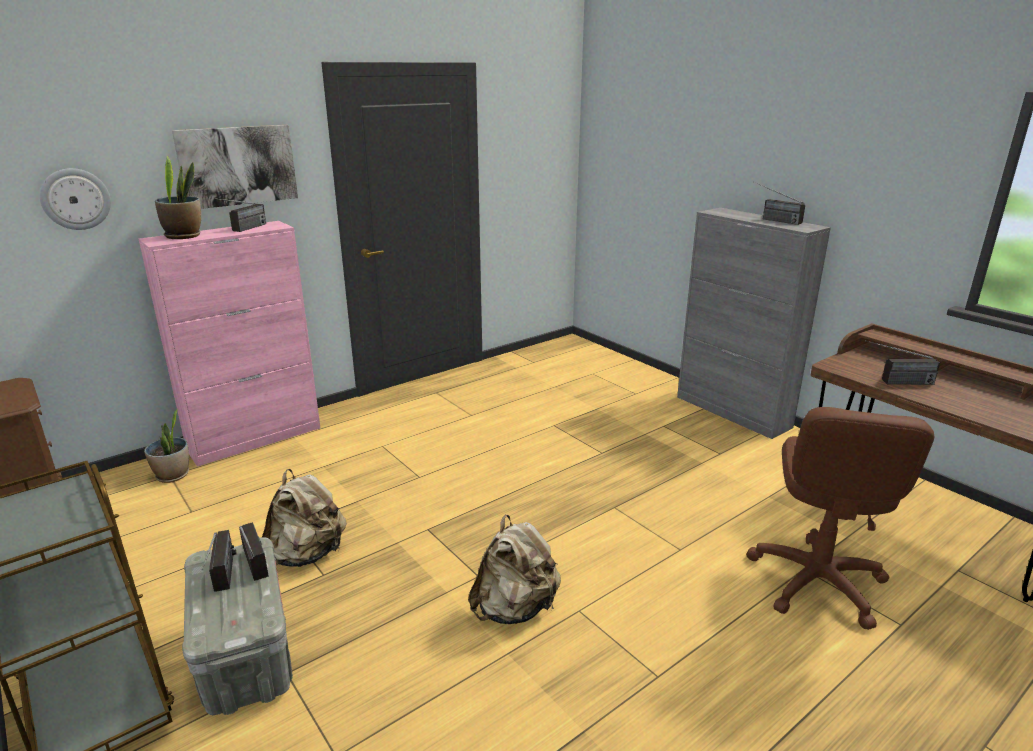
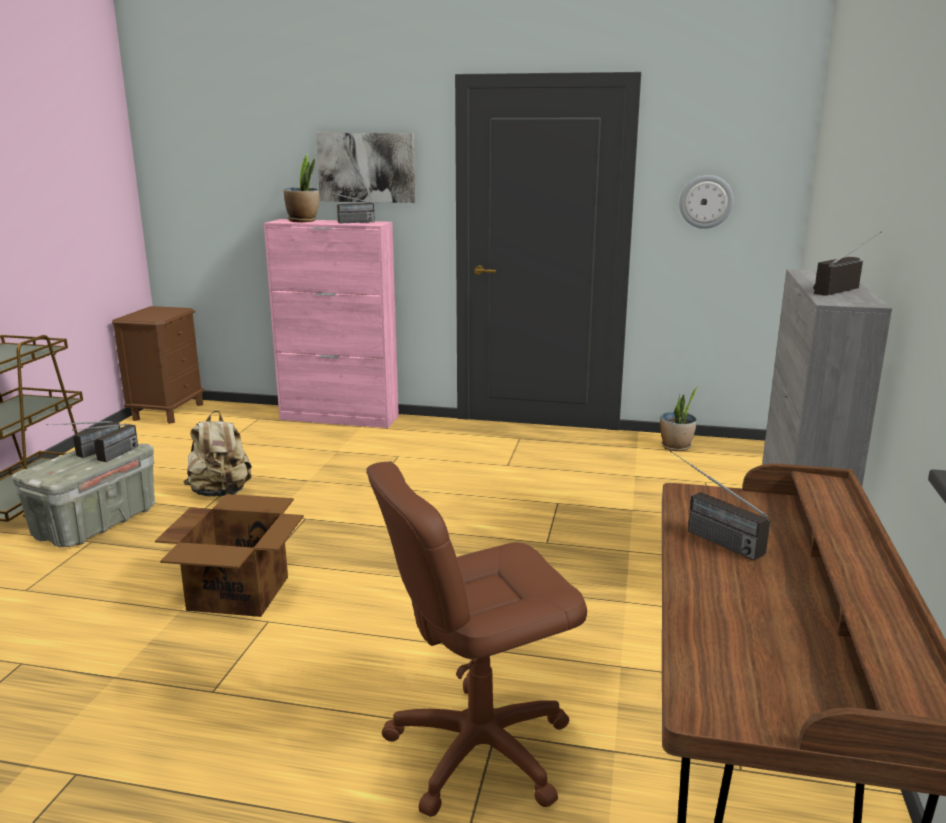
camera: 50 degrees right, 5 degrees down
wall clock [40,168,111,230] -> wall clock moved to [679,175,734,229]
potted plant [144,409,189,483] -> potted plant moved to [660,386,699,451]
beige backpack [468,515,561,624] -> cardboard box [155,494,304,617]
radio [754,182,805,225] -> radio turned 45 degrees clockwise [813,231,882,296]

